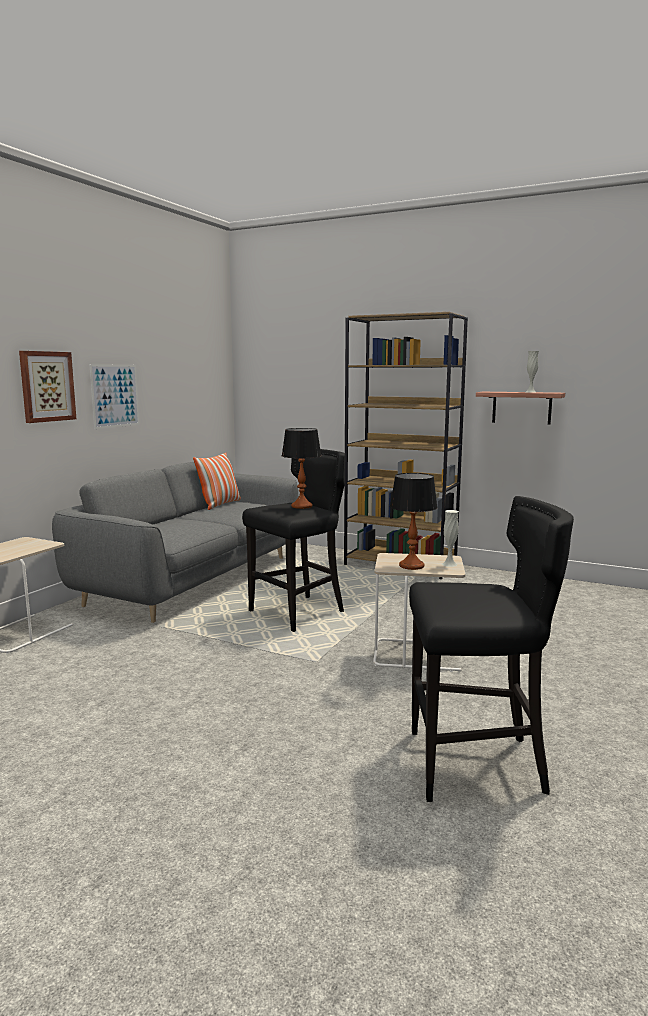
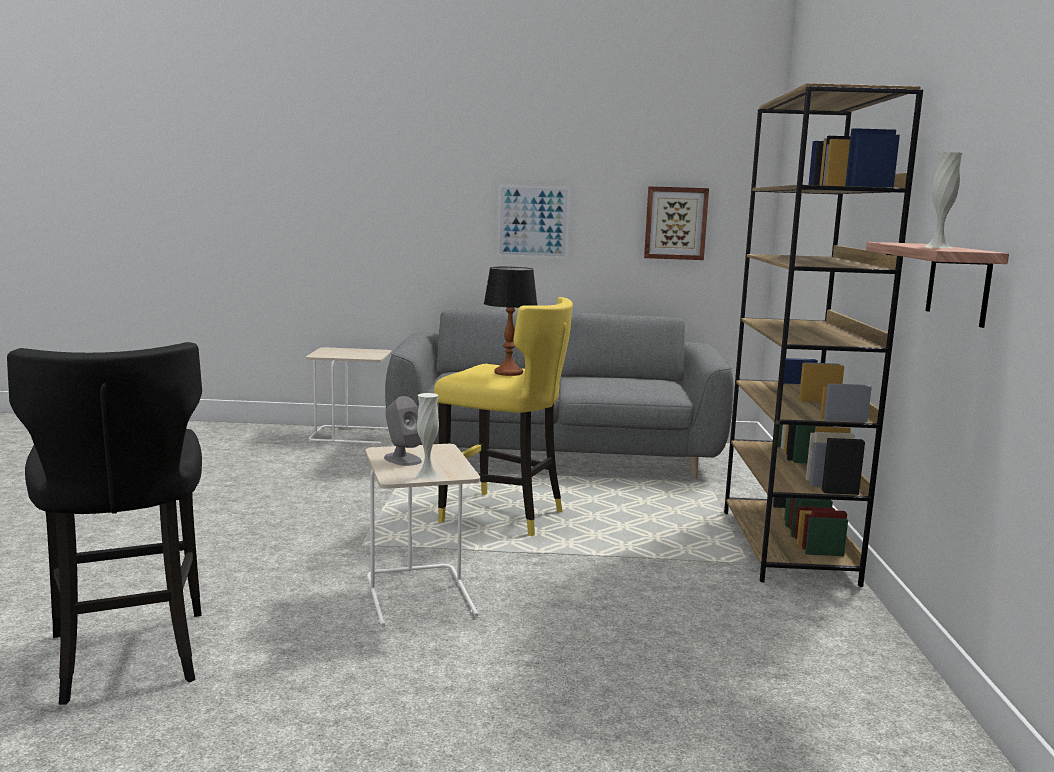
camera: 65 degrees right, 0 degrees up
picture [19,351,76,423] -> picture moved to [644,186,709,260]
pillow [193,453,241,510] -> none
black stool [242,449,345,632] -> yellow stool [434,297,573,536]
table lamp [390,473,438,570] -> grey speaker [384,396,422,466]

